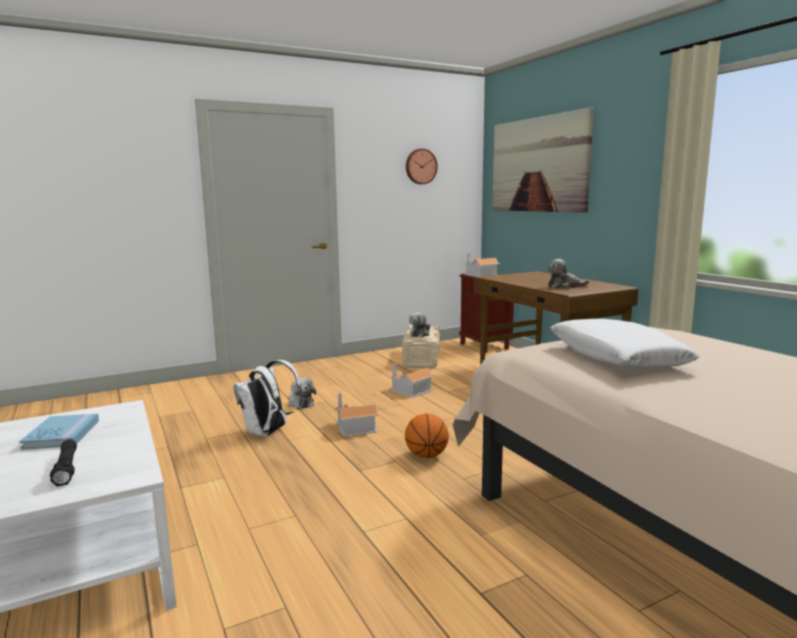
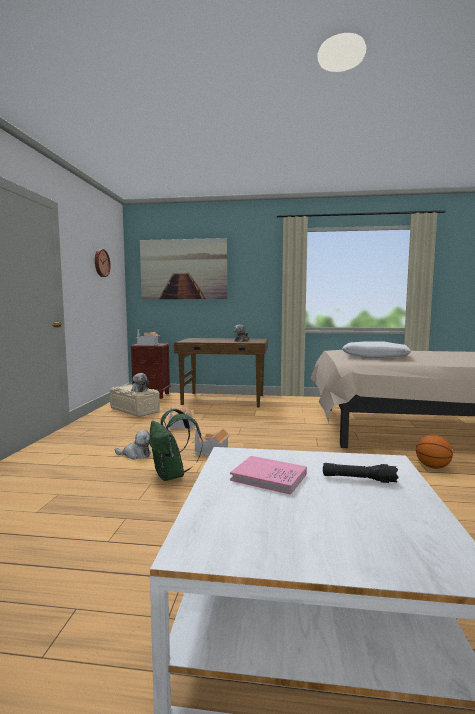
camera: 55 degrees left, 5 degrees down
blue book [19,413,99,450] -> pink book [230,456,307,495]
white backpack [233,360,302,437] -> green backpack [149,409,203,481]
basketball [405,413,449,458] -> basketball moved to [416,435,453,469]

